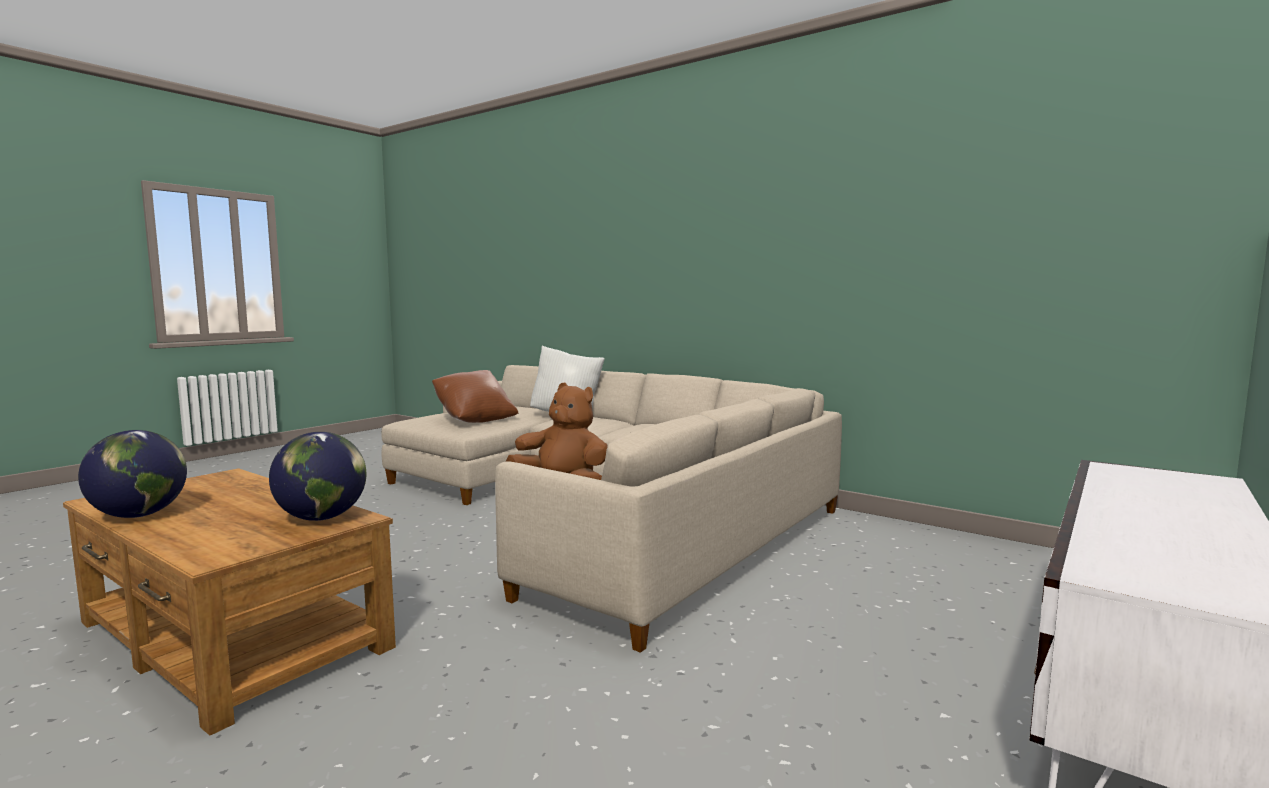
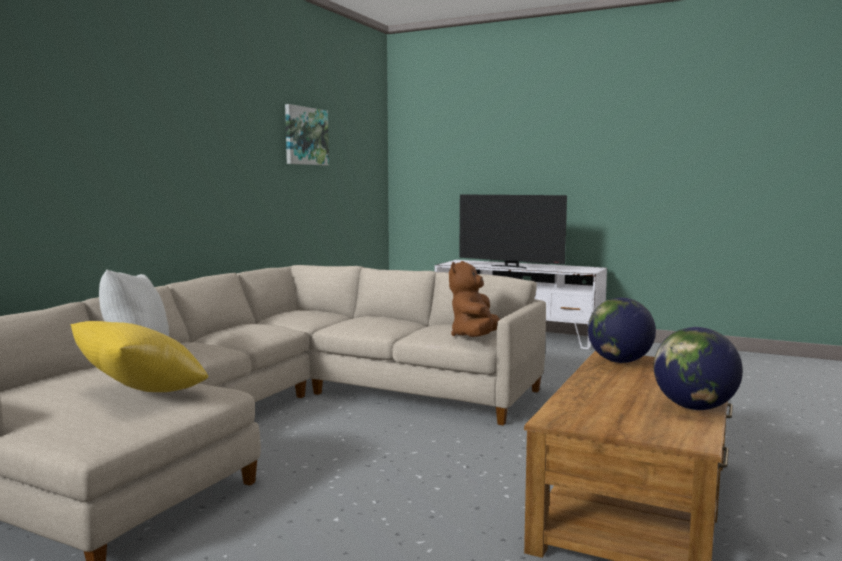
camera: 100 degrees left, 0 degrees up
brown pillow [432,370,518,423] -> yellow pillow [71,321,208,392]
none -> picture [285,104,329,166]
none -> television [459,195,567,269]

